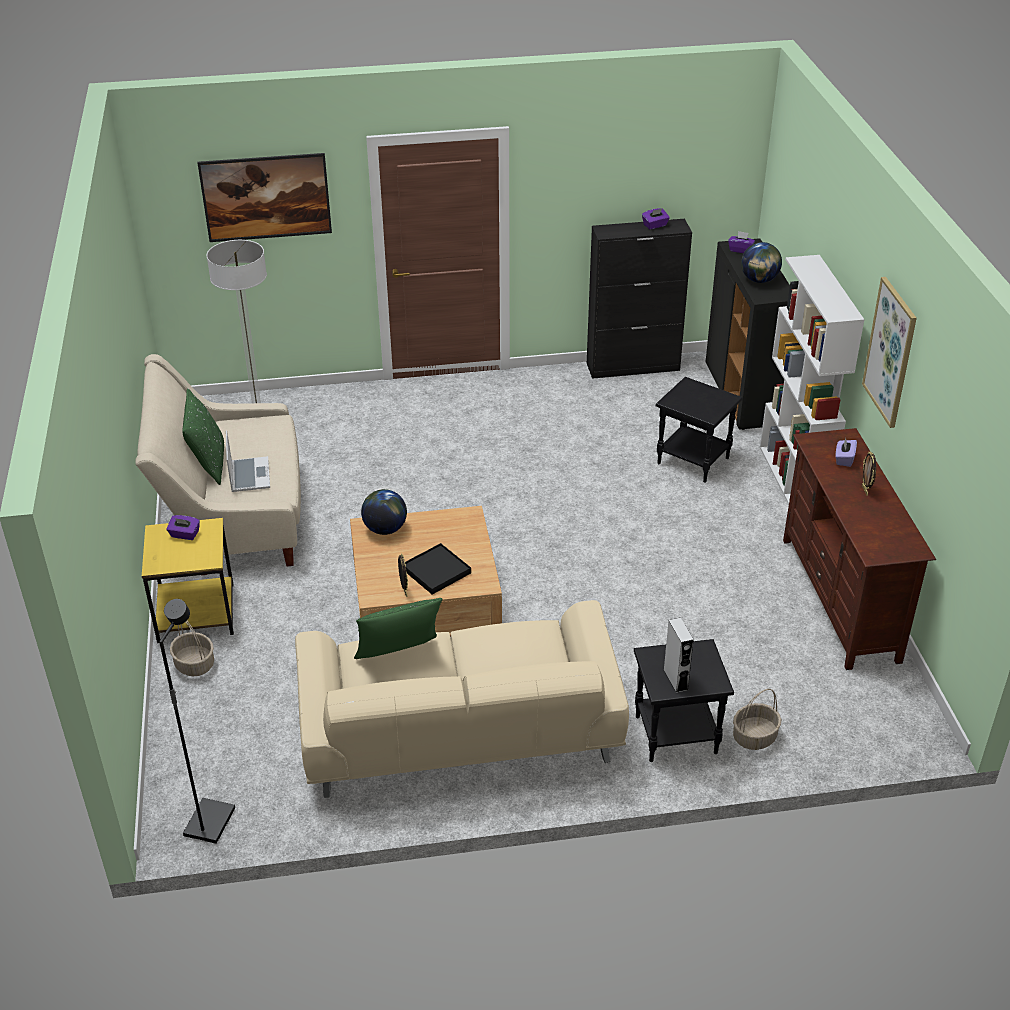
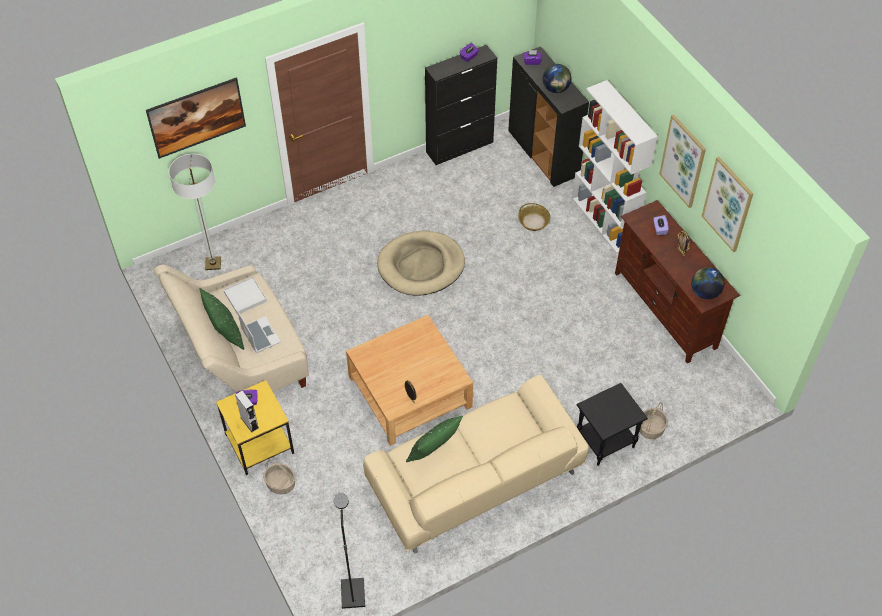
camera: 20 degrees left, 15 degrees up
globe [361,489,407,535] -> globe moved to [691,267,724,299]
black tray [405,543,471,595] -> none
black side table [656,377,743,483] -> basket [518,203,551,231]
grey speaker [664,618,694,693] -> grey speaker moved to [235,391,259,432]
none -> white tray [223,277,267,315]
none -> beige dog bed [377,231,465,296]
none -> picture [702,157,753,252]

